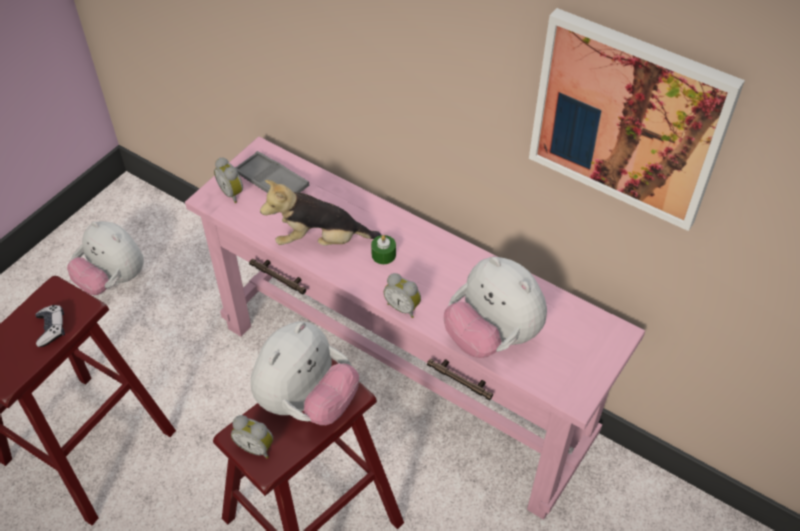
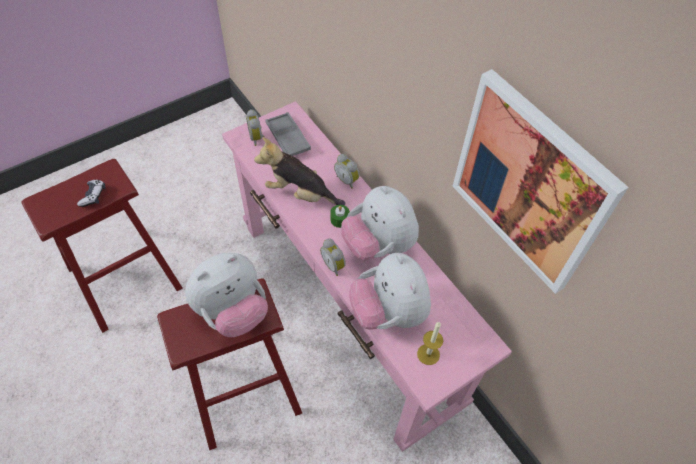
camera: 20 degrees right, 5 degrees up
plush toy [67,221,144,295] -> plush toy moved to [341,186,419,260]
alarm clock [231,415,273,459] -> alarm clock moved to [334,154,359,189]
none -> candle [417,322,443,365]

